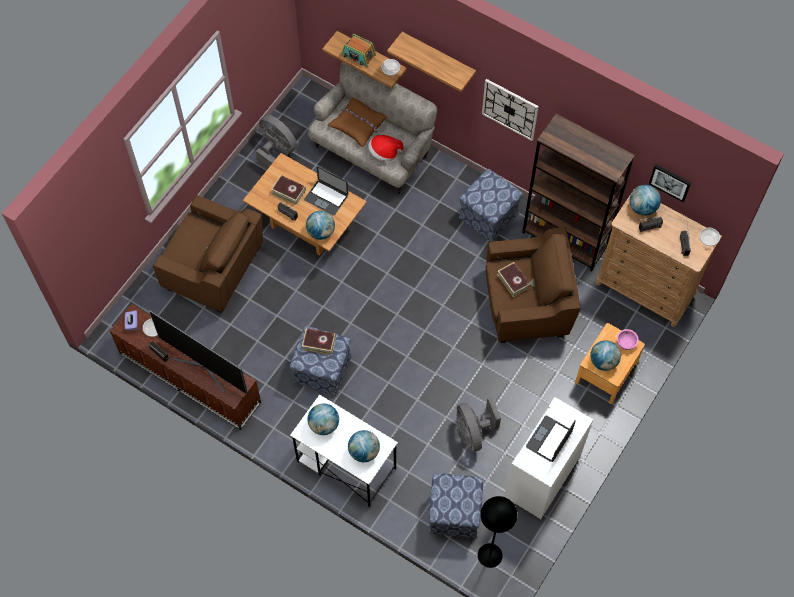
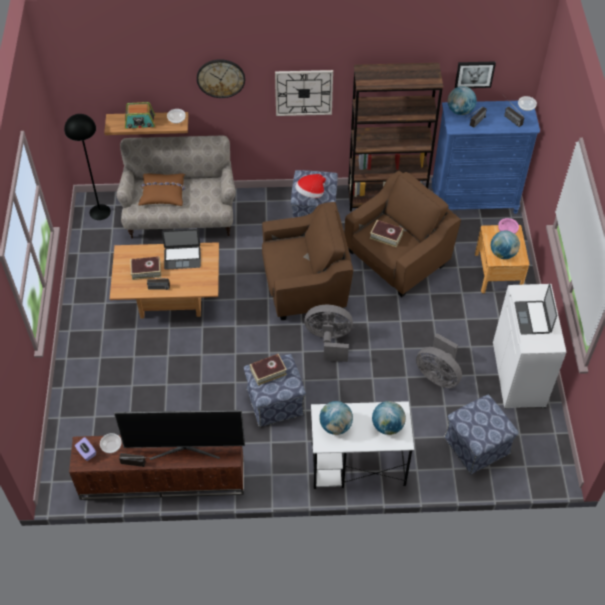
camera: 35 degrees left, 10 degrees down
brown armchair [153,195,263,313] -> brown armchair moved to [262,202,353,320]
grey fan [256,115,297,170] -> grey fan moved to [304,305,353,362]
globe [306,211,335,240] -> none
hat [368,135,404,162] -> hat moved to [295,174,326,198]
shelf [387,32,476,92] -> wall clock [197,59,245,98]
black floor lamp [478,496,517,568] -> black floor lamp moved to [64,114,111,220]
brown dresser [596,194,722,327] -> blue dresser [431,101,540,214]

